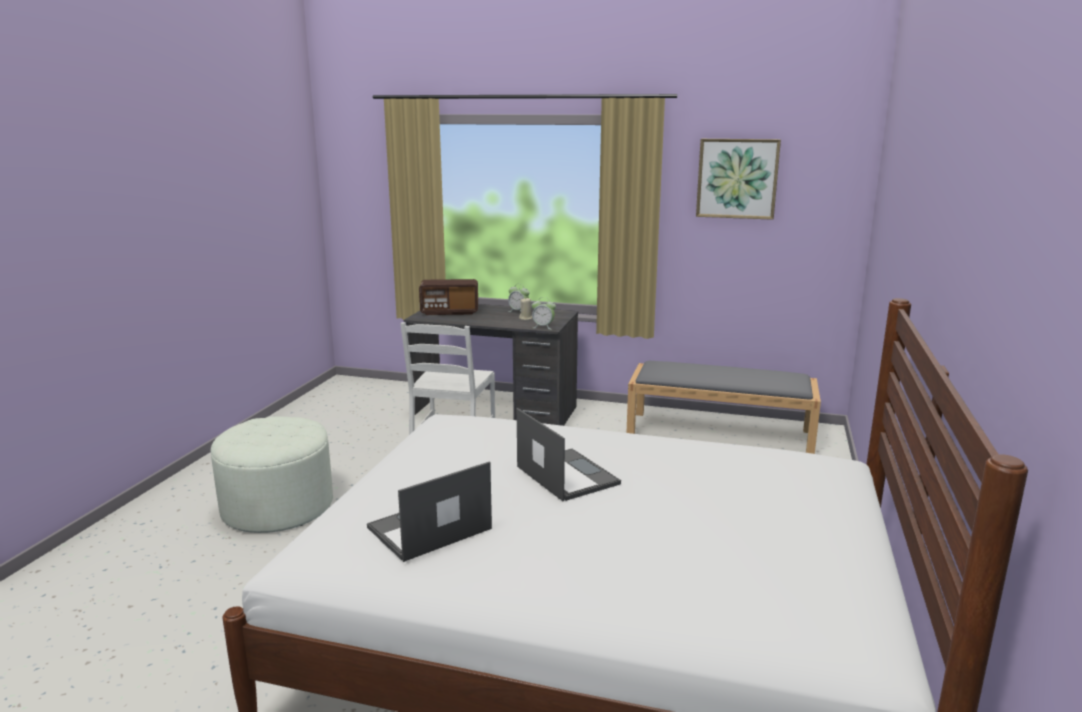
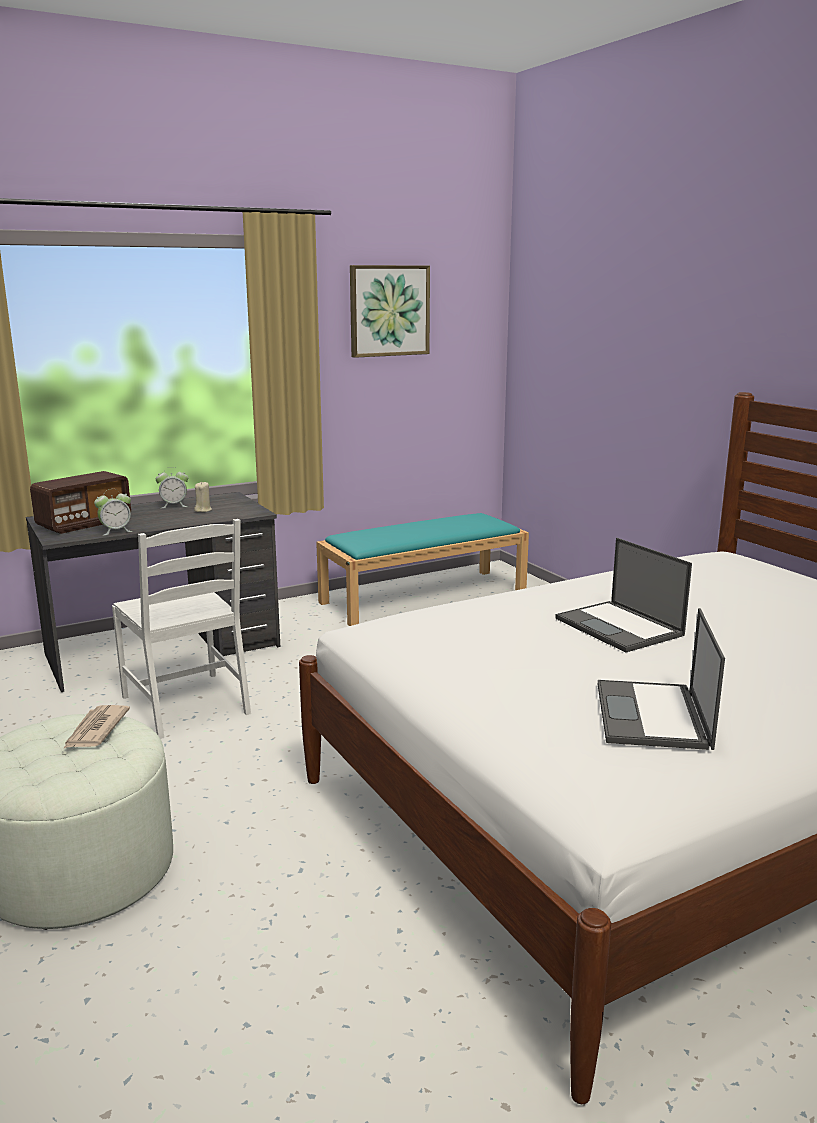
camera: 45 degrees left, 0 degrees up
laptop [517,408,621,501] -> laptop turned 135 degrees counterclockwise [555,538,692,653]
alarm clock [532,297,556,330] -> alarm clock moved to [94,489,133,536]
grey bench [626,361,821,454] -> turquoise bench [316,513,529,626]
none -> newspaper [63,705,130,749]

